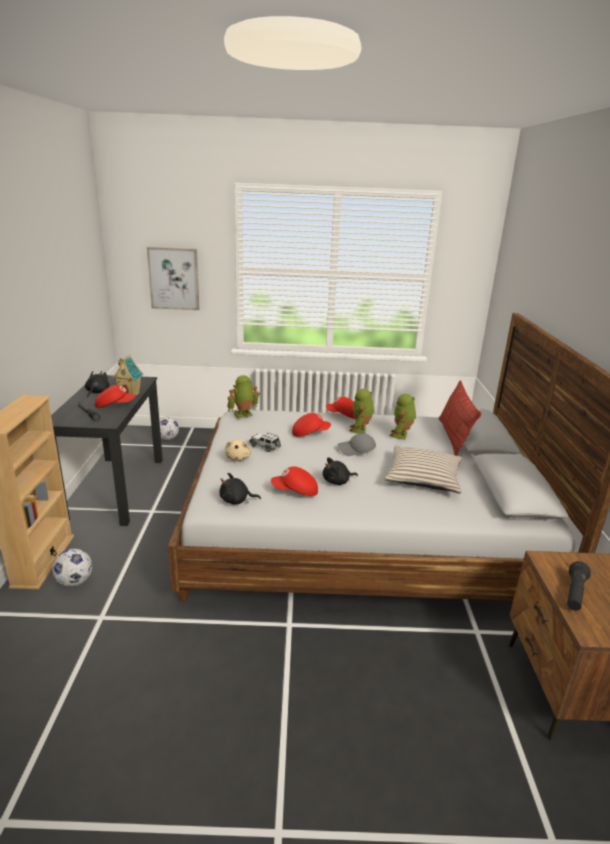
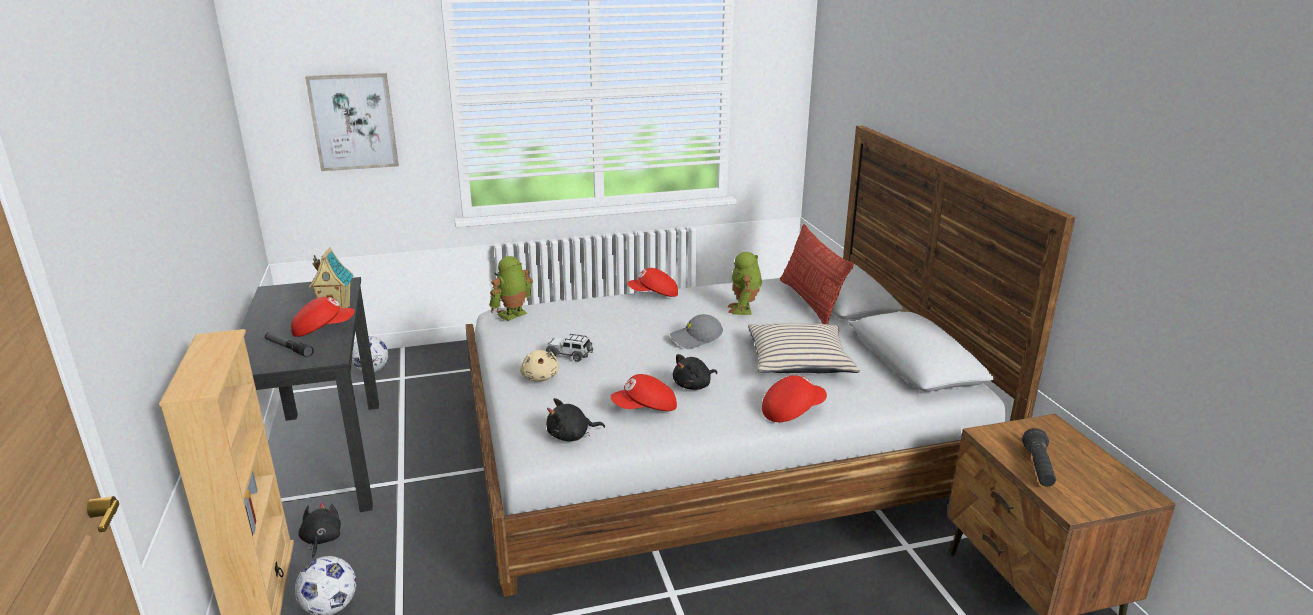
camera: 15 degrees left, 0 degrees up
black plush toy [85,371,109,397] -> black plush toy moved to [298,502,341,559]
red cap [292,413,331,437] -> red cap moved to [762,375,827,422]
toy robot [349,389,374,434] -> none

